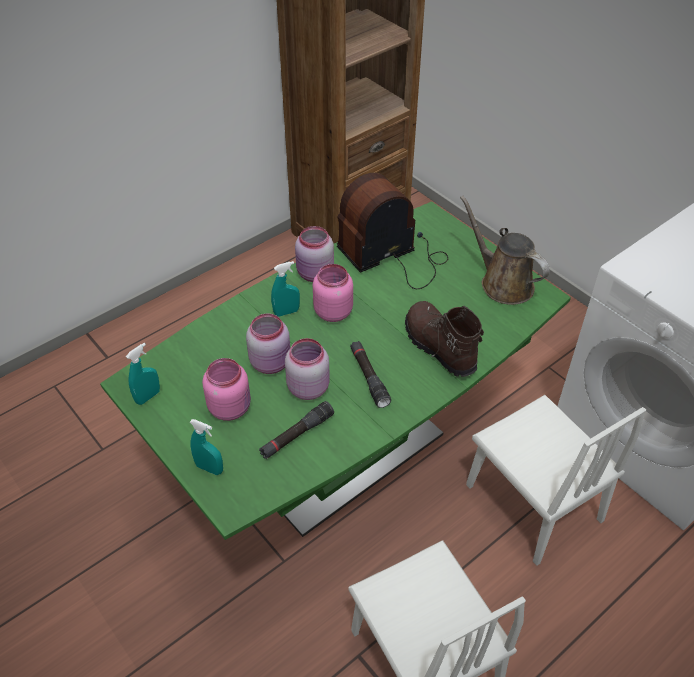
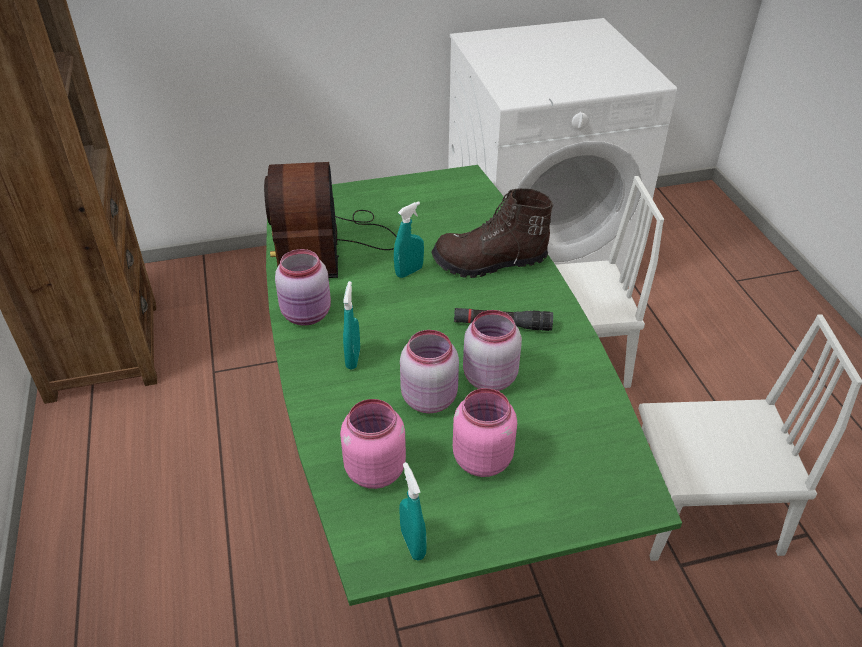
camera: 65 degrees left, 5 degrees down
turquoise spray bottle [190,419,223,475] -> turquoise spray bottle moved to [394,201,424,278]
black flashlight [259,401,334,459] -> none
pink jar [313,264,353,322] -> pink jar moved to [340,399,406,489]
brown watering can [460,196,550,305] -> none

